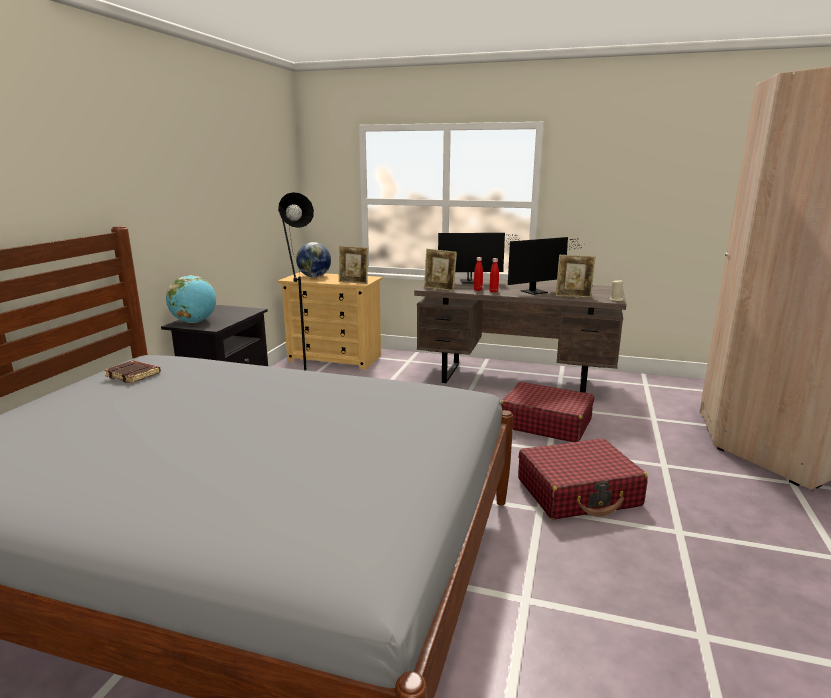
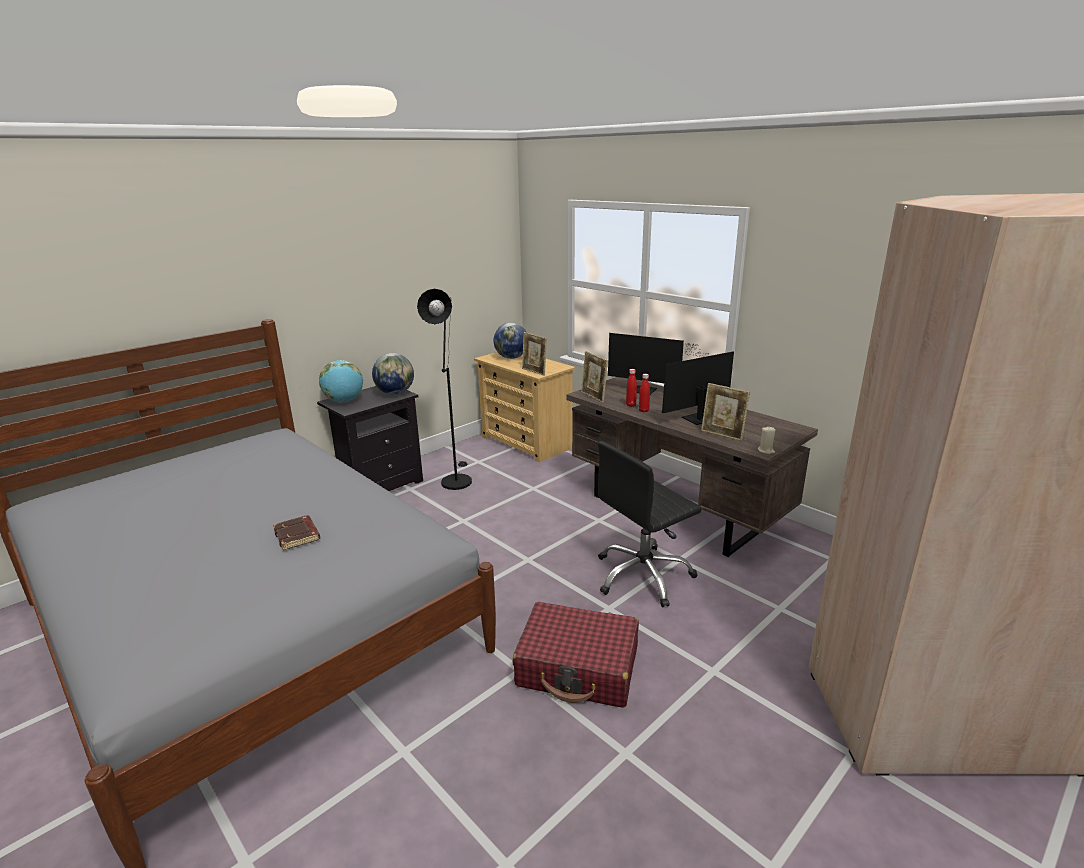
camera: 30 degrees right, 5 degrees up
brown book [104,360,161,383] -> brown book moved to [273,515,320,551]
red suitcase [501,382,594,442] -> black office chair [598,441,701,607]
monitor [508,237,581,295] -> monitor turned 150 degrees clockwise [646,351,734,425]
none -> globe [372,353,414,395]

